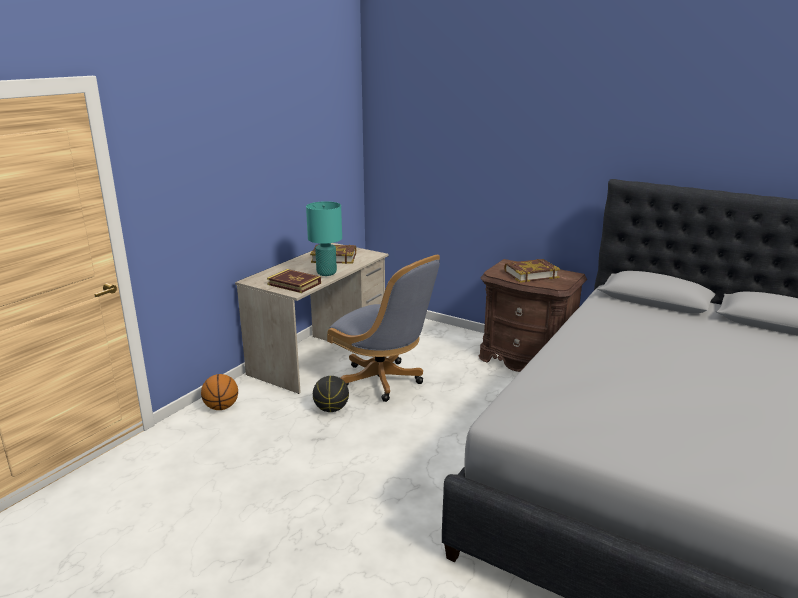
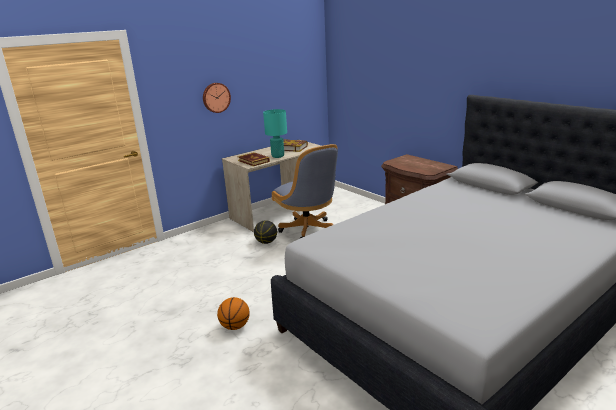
camera: 20 degrees right, 0 degrees up
basketball [201,374,238,410] -> basketball moved to [217,297,250,330]
book [504,259,560,283] -> none
none -> wall clock [203,83,231,113]

